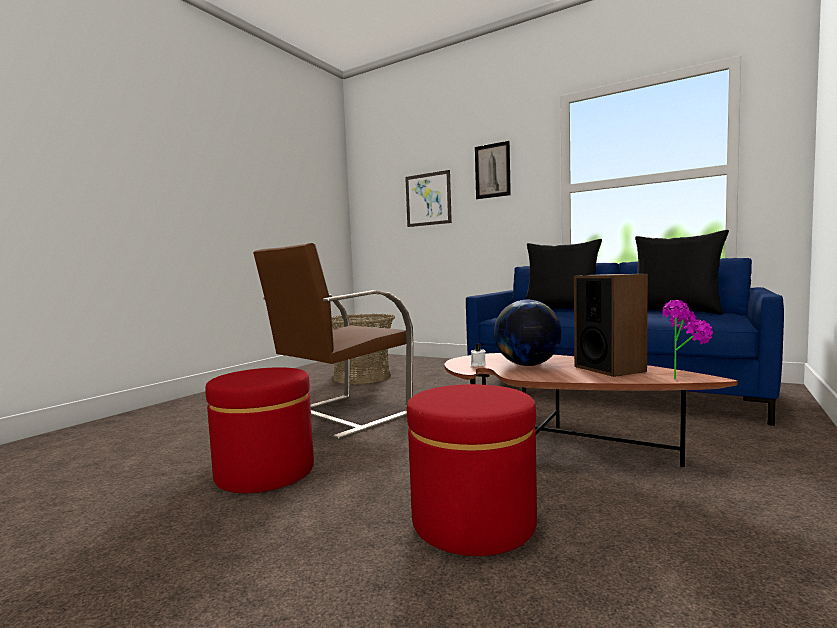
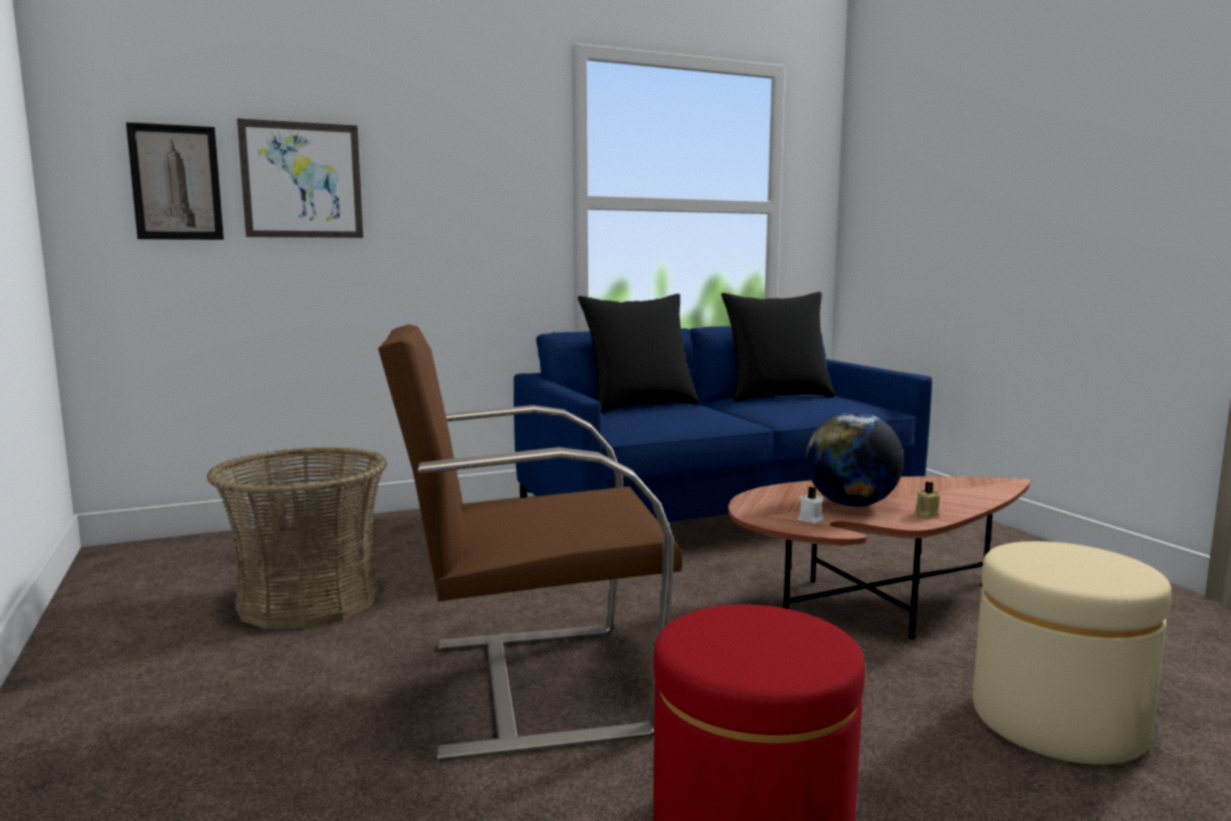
camera: 55 degrees left, 5 degrees up
brown armchair [253,243,414,440] -> brown armchair turned 90 degrees clockwise [378,324,682,762]
red ottoman [407,384,537,556] -> beige ottoman [973,541,1171,765]
picture [475,141,511,199] -> picture moved to [126,122,224,240]
speaker [574,274,648,377] -> none
potted plant [662,300,713,379] -> none
none -> beige candle [915,482,941,518]

